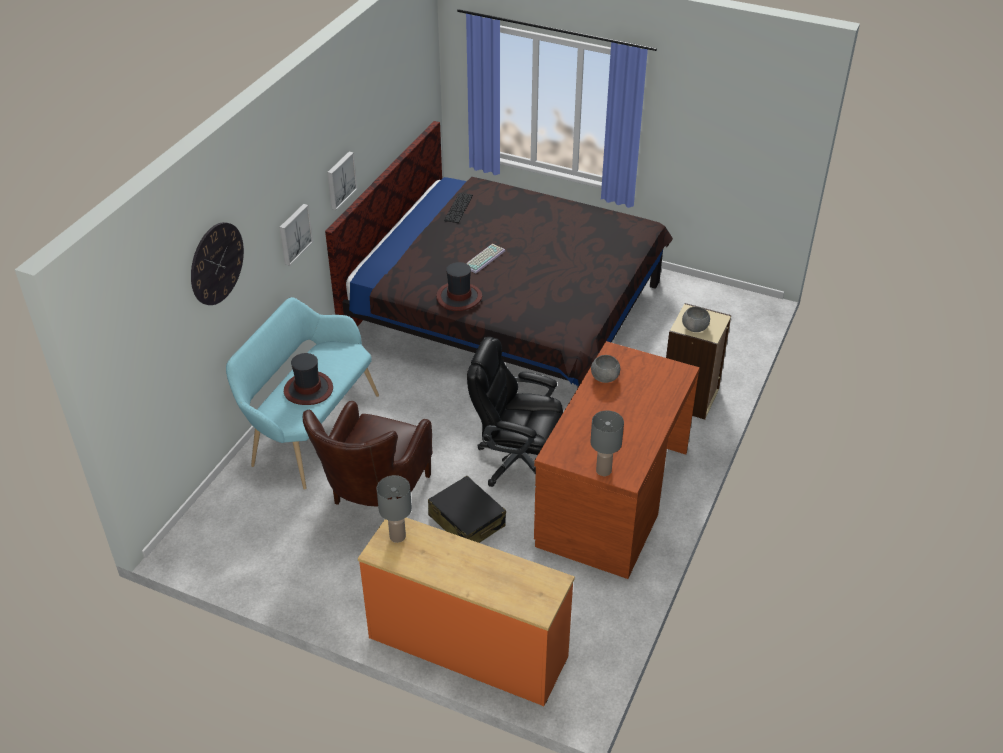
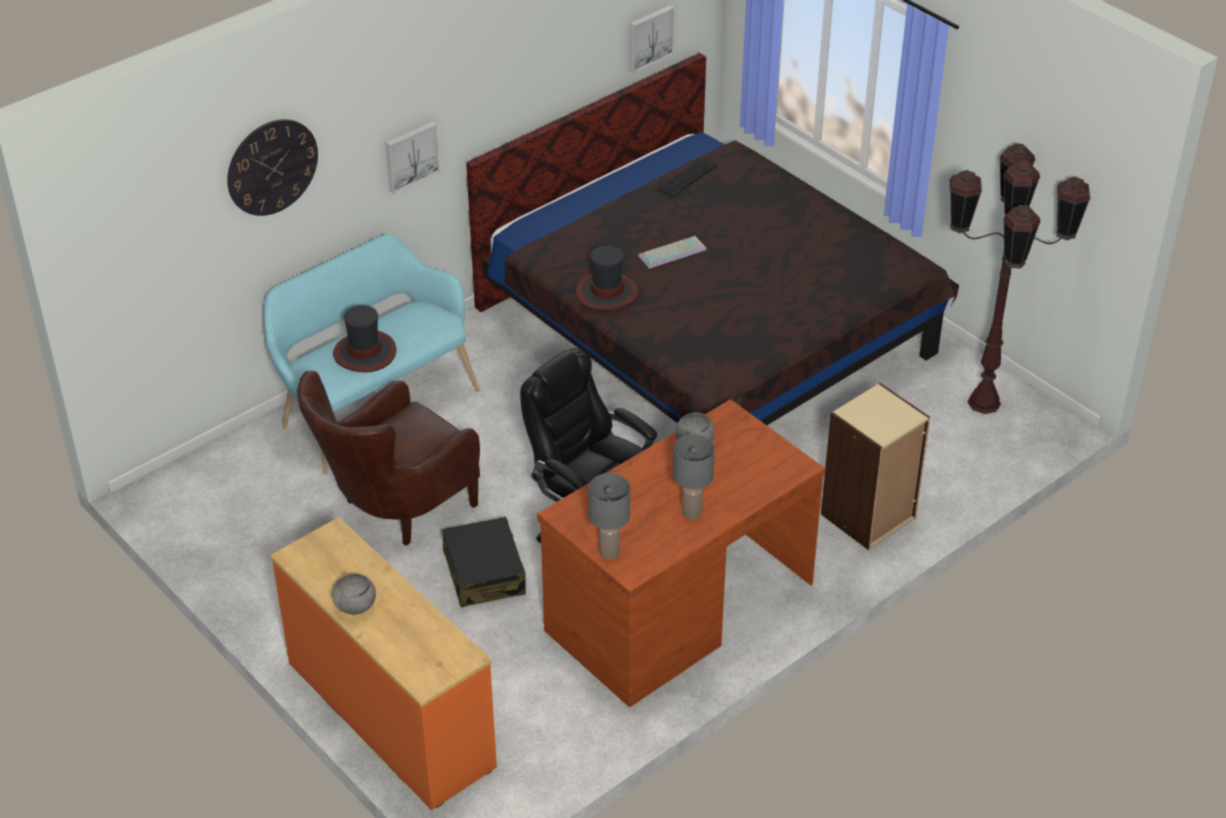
camera: 25 degrees right, 0 degrees up
picture [327,151,357,210] -> picture moved to [629,5,675,73]
grey table lamp [377,475,412,543] -> grey table lamp moved to [673,434,715,519]
grey bowl [682,307,710,332] -> grey bowl moved to [332,573,376,614]
none -> brown floor lamp [950,144,1090,414]

